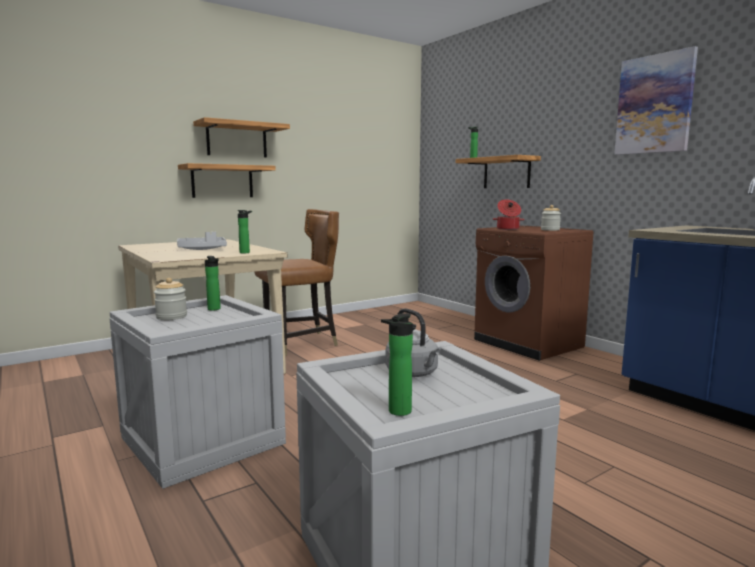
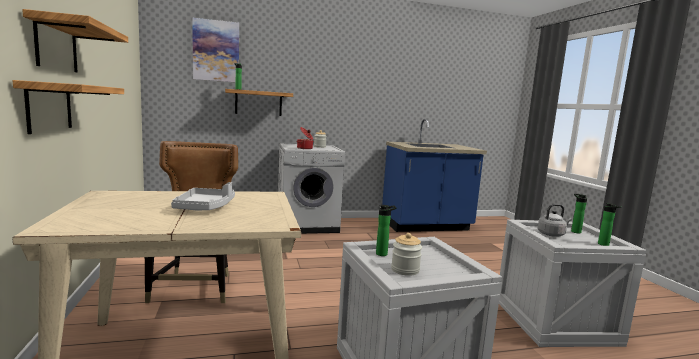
camera: 70 degrees left, 0 degrees up
bottle [237,210,252,254] -> bottle moved to [571,194,587,234]
brown washing machine [474,226,593,361] -> white washing machine [278,143,345,234]
picture [614,46,698,155] -> picture moved to [192,18,239,82]

